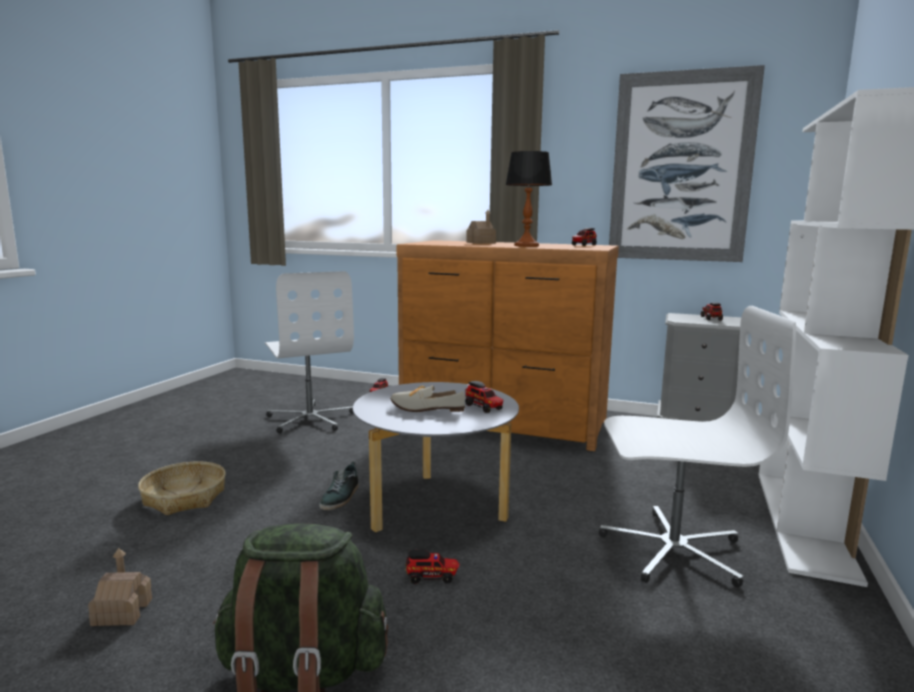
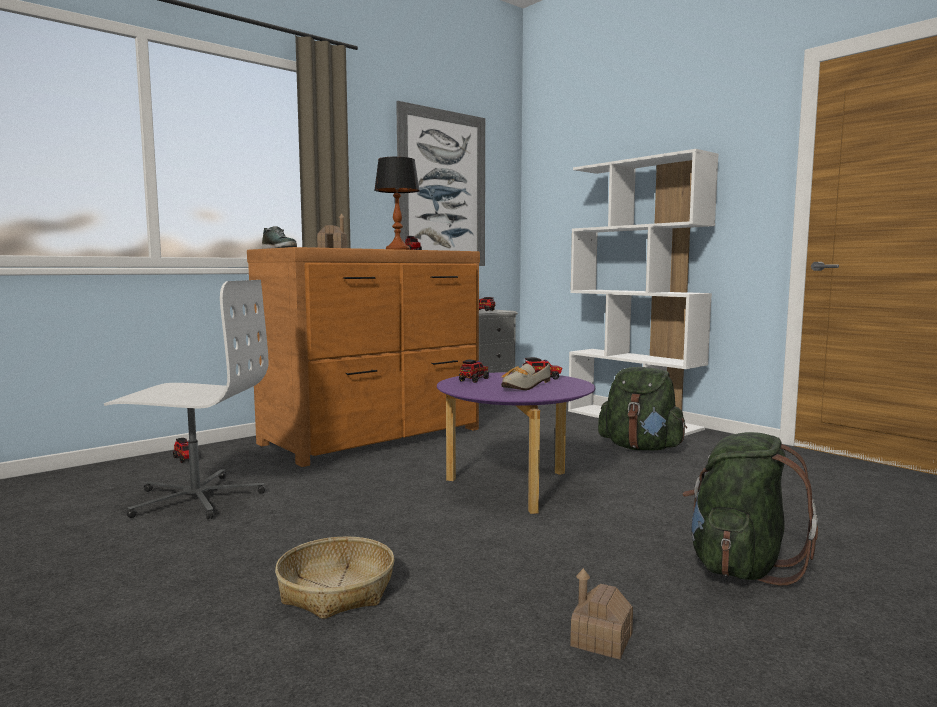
camera: 60 degrees left, 5 degrees down
shoe [319,461,359,510] -> shoe moved to [262,226,297,249]
grey coffee table [353,382,519,532] -> purple coffee table [437,372,595,514]
toy truck [405,550,460,584] -> toy truck moved to [459,360,489,383]
white office chair [599,306,796,587] -> green backpack [598,367,687,450]

